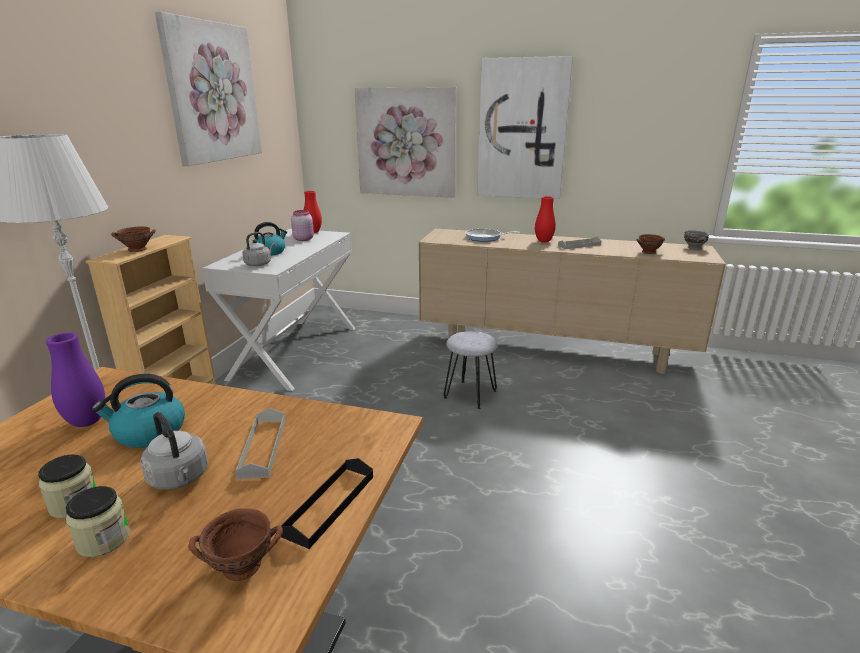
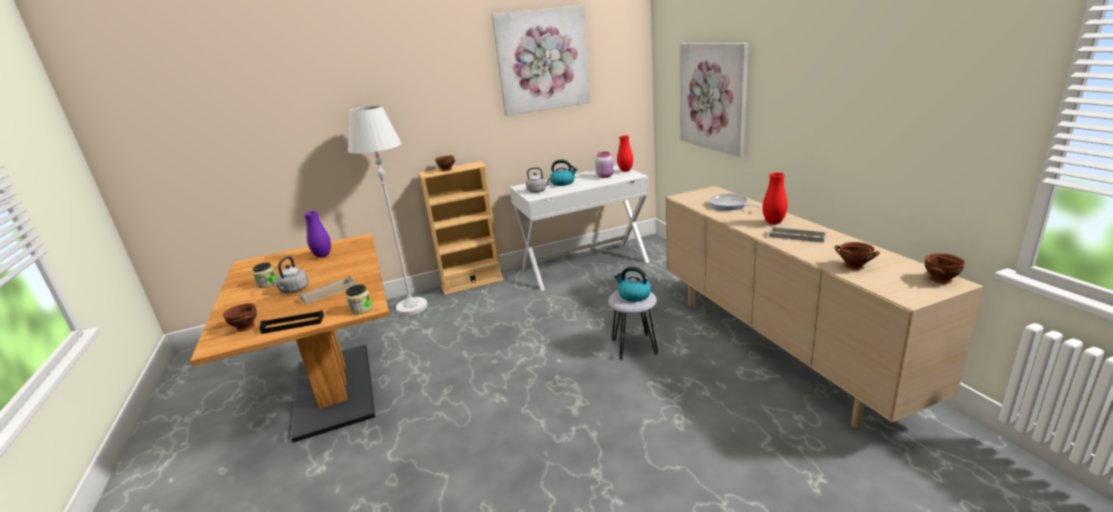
camera: 55 degrees right, 0 degrees up
jar [66,486,130,557] -> jar moved to [346,285,372,314]
kettle [92,374,185,448] -> kettle moved to [614,267,651,302]
picture [477,56,573,199] -> none
grey bowl [684,230,710,249] -> brown bowl [925,253,965,284]

